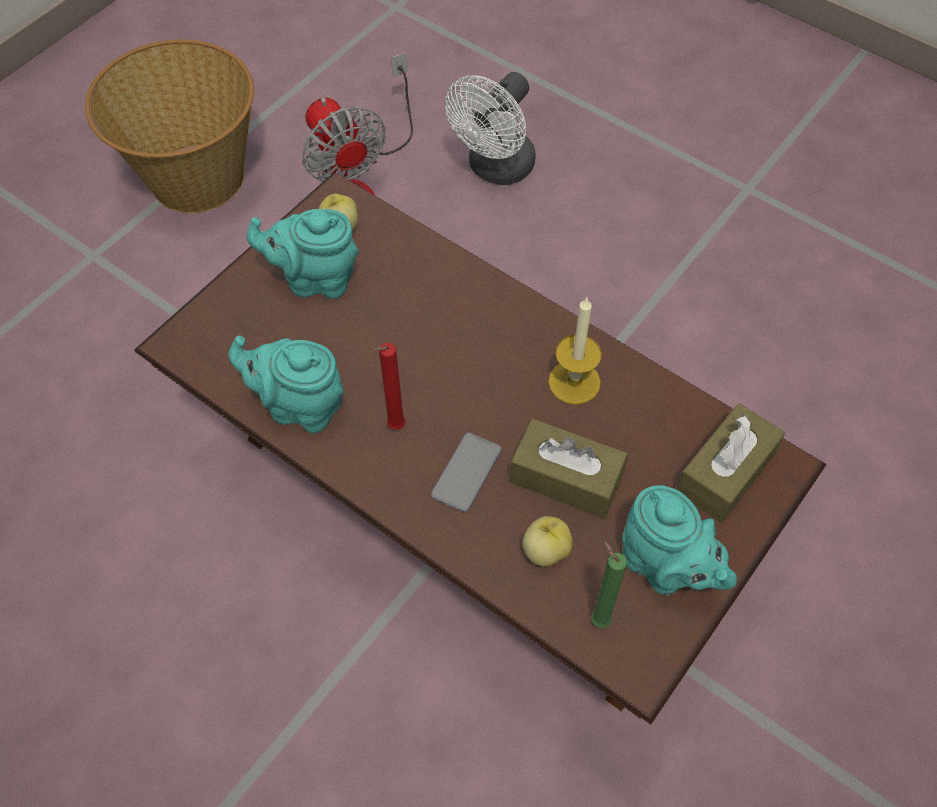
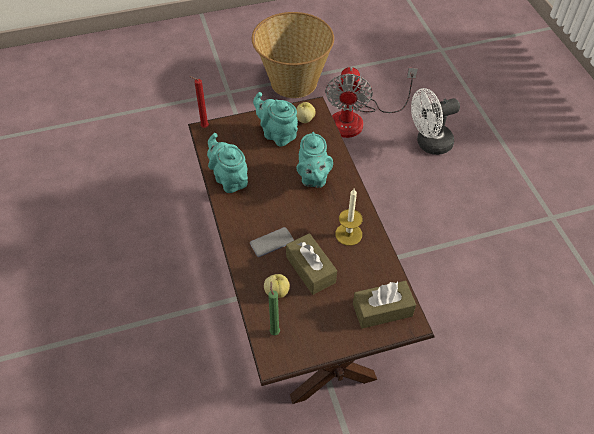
camera: 35 degrees right, 5 degrees down
red candle [373,343,405,430] -> red candle moved to [189,76,209,128]
turquoise teapot [622,485,737,596] -> turquoise teapot moved to [296,132,333,188]

